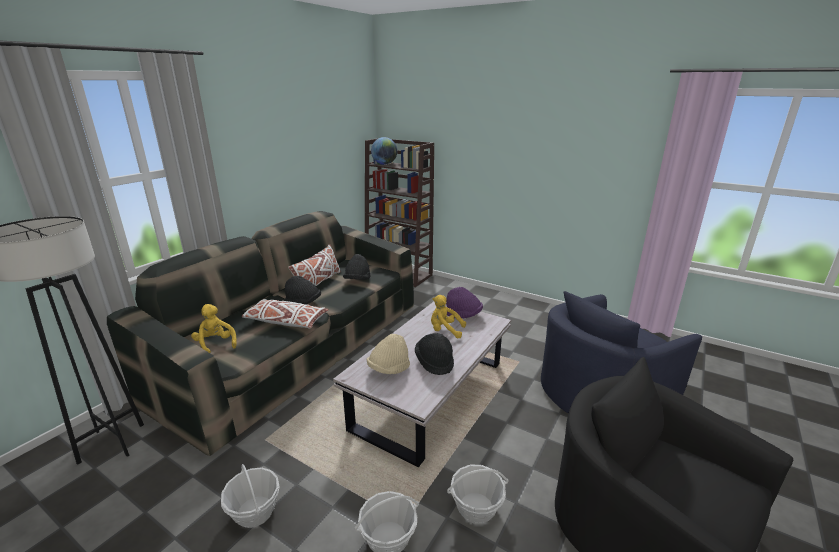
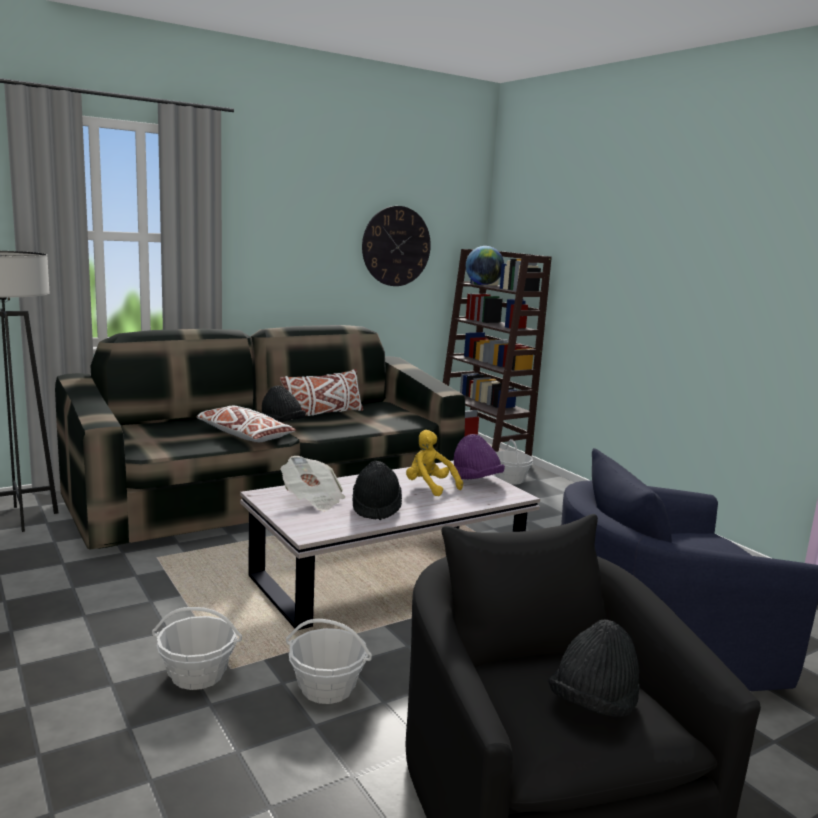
camera: 25 degrees right, 10 degrees down
yellow plush toy [191,304,237,353] -> none
basket [221,464,280,528] -> basket moved to [495,439,533,485]
black hat [343,254,370,280] -> black hat moved to [549,619,640,717]
beige hat [366,334,410,374] -> newspaper [281,456,345,512]
none -> wall clock [362,206,431,286]

